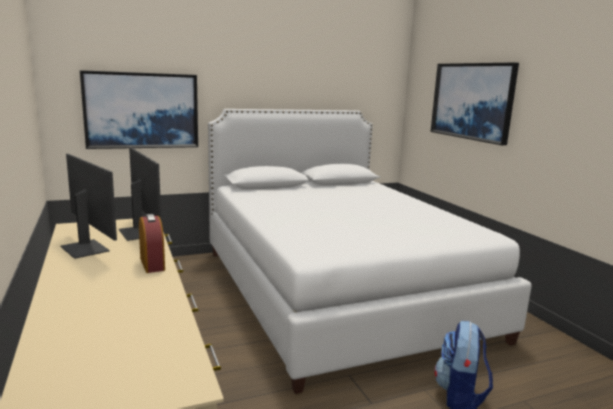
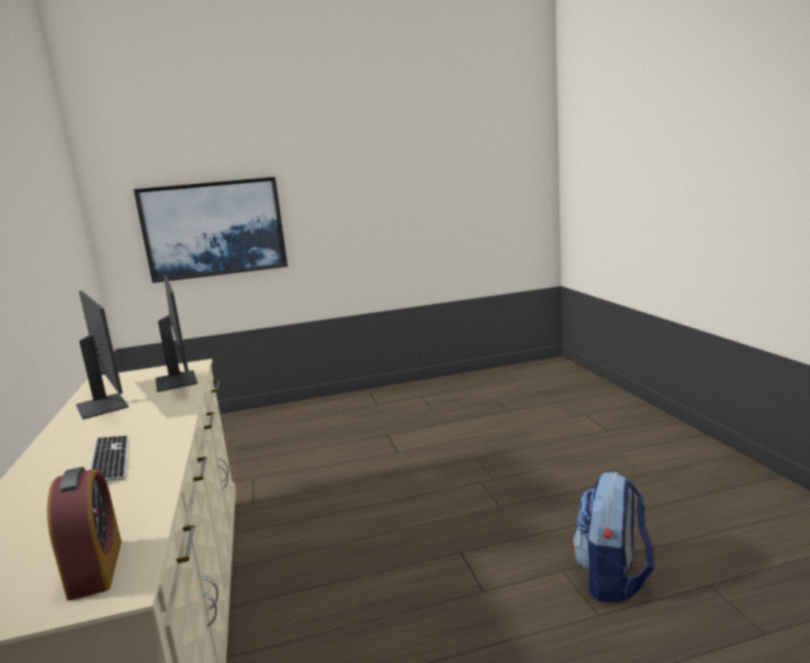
camera: 10 degrees right, 0 degrees up
alarm clock [139,214,165,273] -> alarm clock moved to [47,467,122,601]
white bed [208,109,532,394] -> none
picture [431,62,519,145] -> none
none -> keyboard [90,436,129,481]

